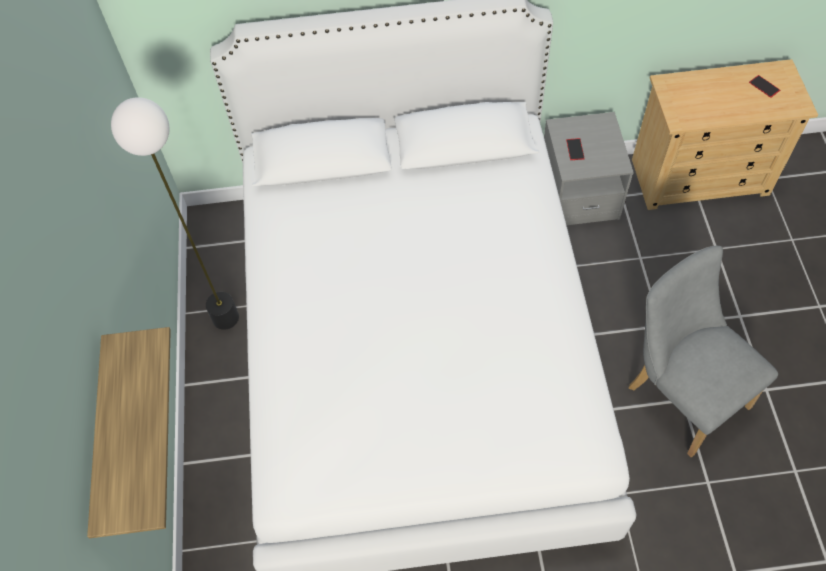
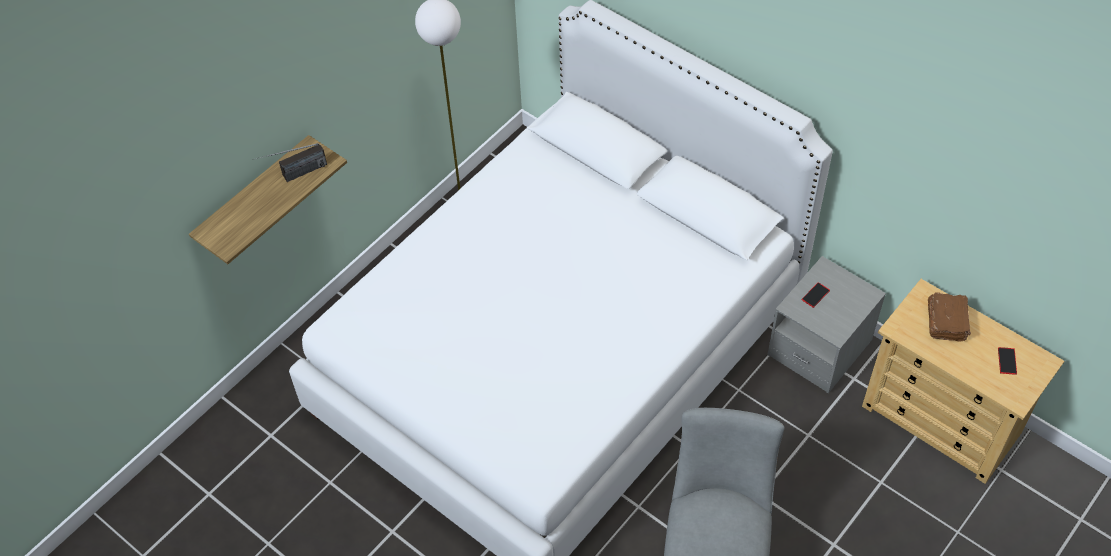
camera: 45 degrees right, 5 degrees down
none -> radio [253,143,327,182]
none -> brown book [928,292,971,341]

